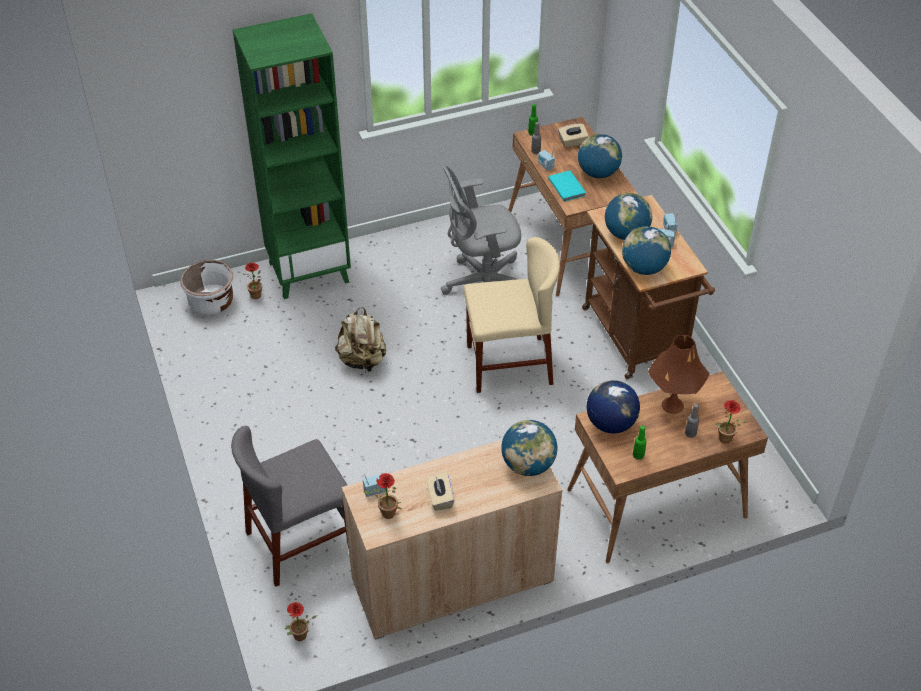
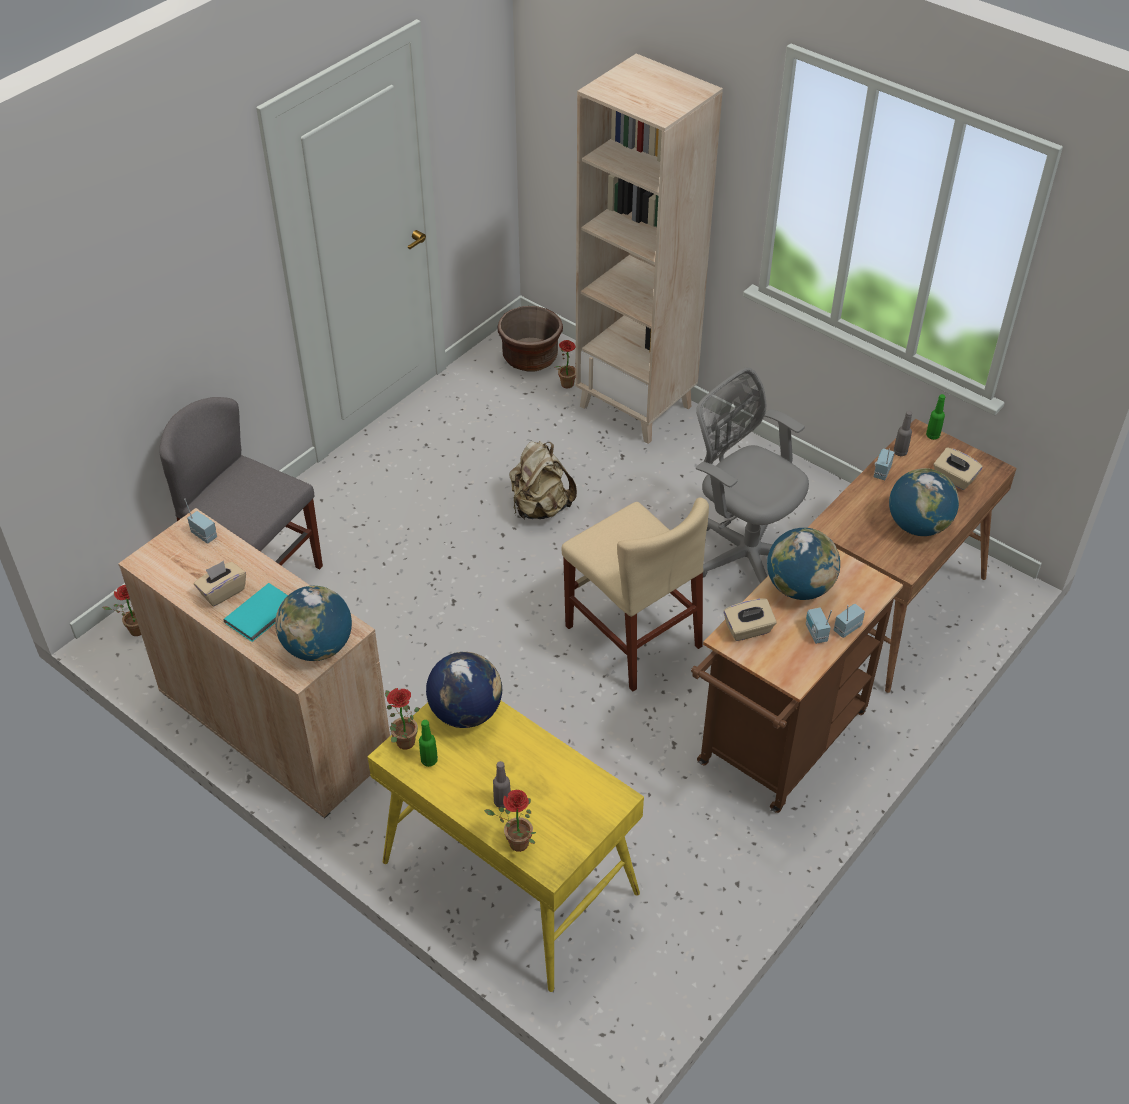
camera: 60 degrees right, 0 degrees up
white planter [180,260,234,315] -> brown planter [498,306,563,371]
green bookcase [233,13,351,299] -> beige bookcase [575,53,723,444]
potted plant [363,473,402,519] -> potted plant moved to [385,688,420,750]
turquoise book [548,170,586,202] -> turquoise book moved to [223,583,288,642]
brown desk [567,371,768,564] -> yellow desk [367,701,644,992]
globe [622,226,671,275] -> beige tissue box [724,599,777,641]
brown table lamp [648,335,709,414] -> none

